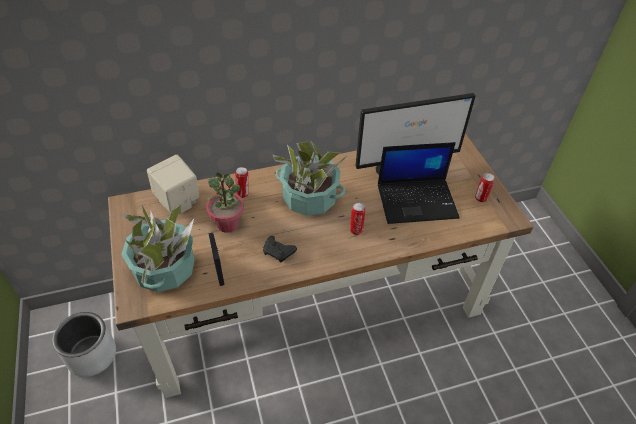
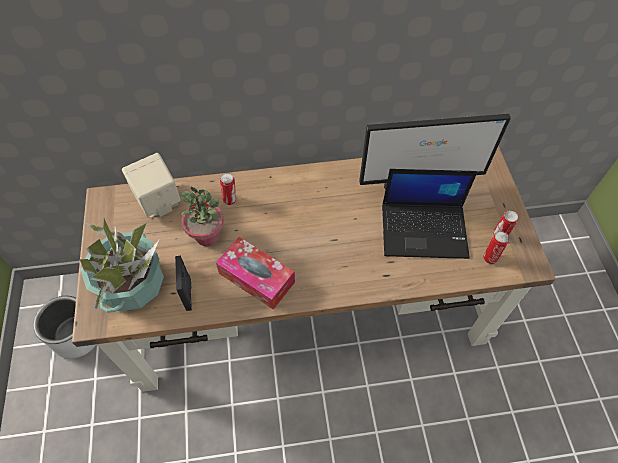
camera: 10 degrees right, 10 degrees up
black game controller [263,236,297,262] -> tissue box [216,237,295,310]
potted plant [272,140,349,216] -> none
can [350,203,366,235] -> can moved to [483,231,509,264]

